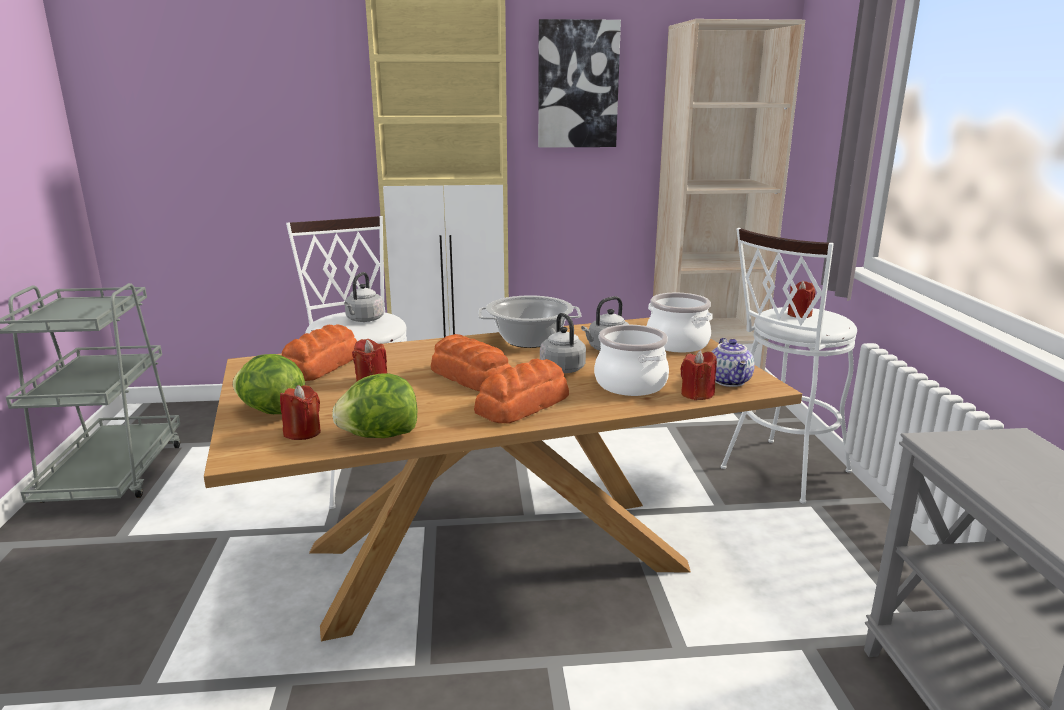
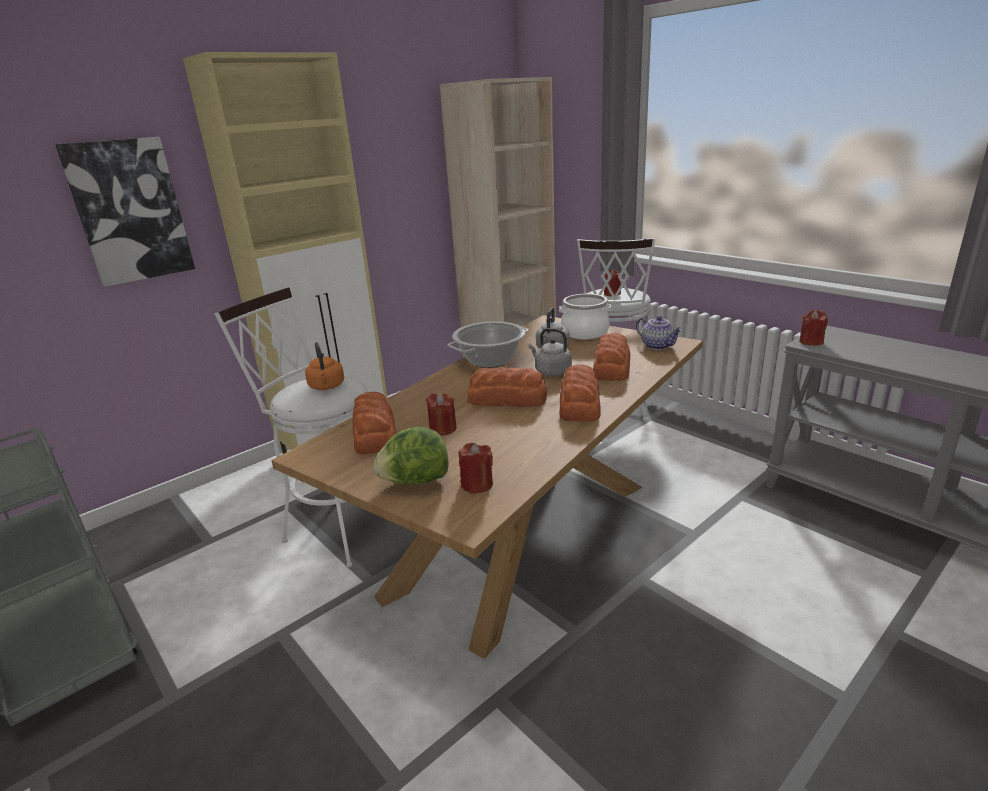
camera: 35 degrees left, 5 degrees up
lettuce [332,373,418,438] -> none
grey kettle [344,272,384,322] -> orange kettle [305,342,344,390]
picture [538,19,621,148] -> picture moved to [55,137,195,287]
cooking pot [594,325,669,396] -> bread [593,333,630,381]
red candle [680,350,717,400] -> red candle moved to [799,310,828,346]

